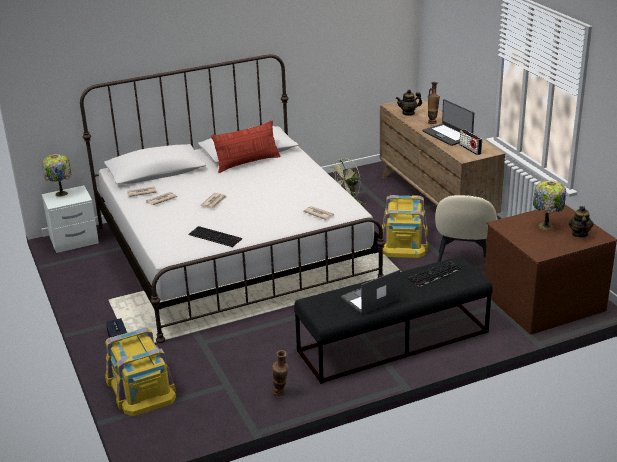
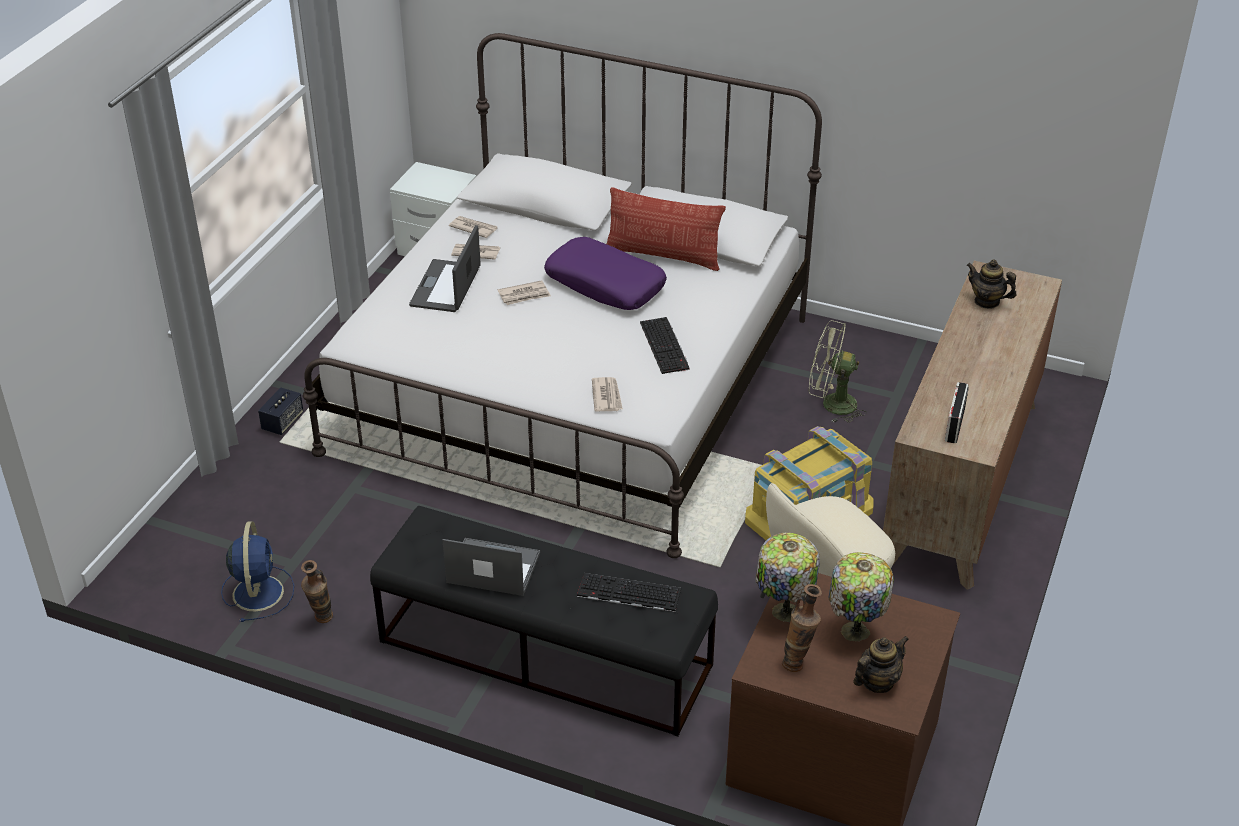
camera: 45 degrees right, 10 degrees up
table lamp [42,154,72,197] -> table lamp moved to [755,532,820,622]
yellow storage box [105,328,176,416] -> none
keyboard [189,226,242,247] -> keyboard moved to [640,317,690,374]
laptop [422,99,474,146] -> laptop moved to [409,225,481,312]
vase [428,82,440,124] -> vase moved to [782,584,822,672]
none -> blue fan [221,521,294,622]
none -> purple pillow [544,237,667,310]

